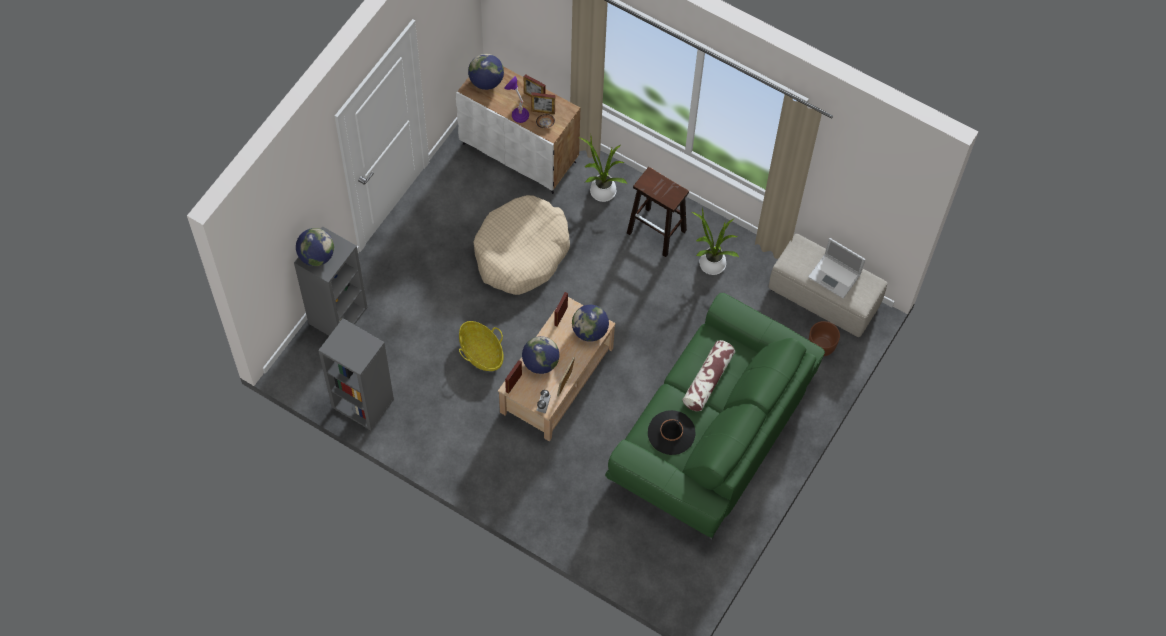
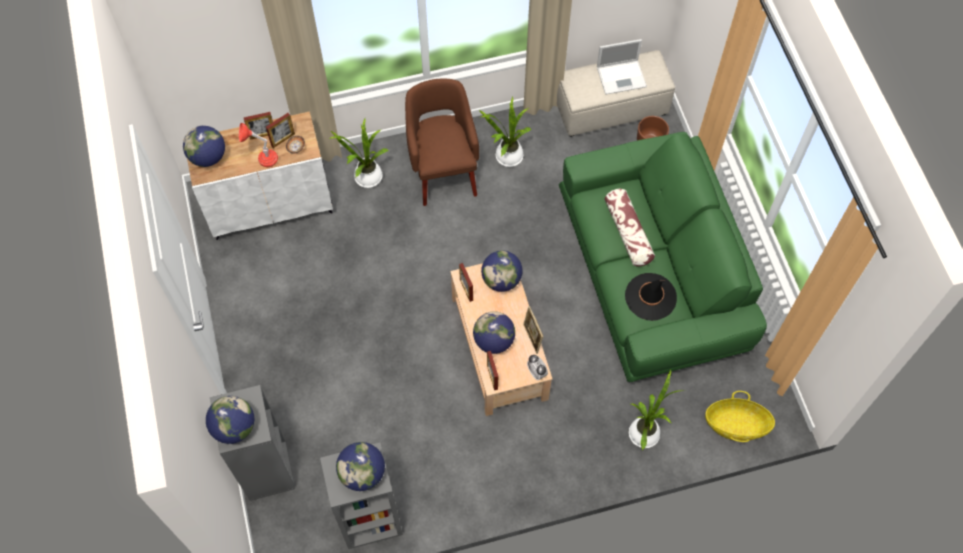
camera: 45 degrees left, 0 degrees up
basket [459,321,504,371] -> basket moved to [705,391,775,442]
beige dog bed [473,195,570,295] -> none
purple table lamp [504,76,529,123] -> red table lamp [239,123,278,167]
brown stool [627,167,689,257] -> brown armchair [405,79,479,206]
none -> globe [336,442,385,491]
none -> potted plant [629,370,684,450]

